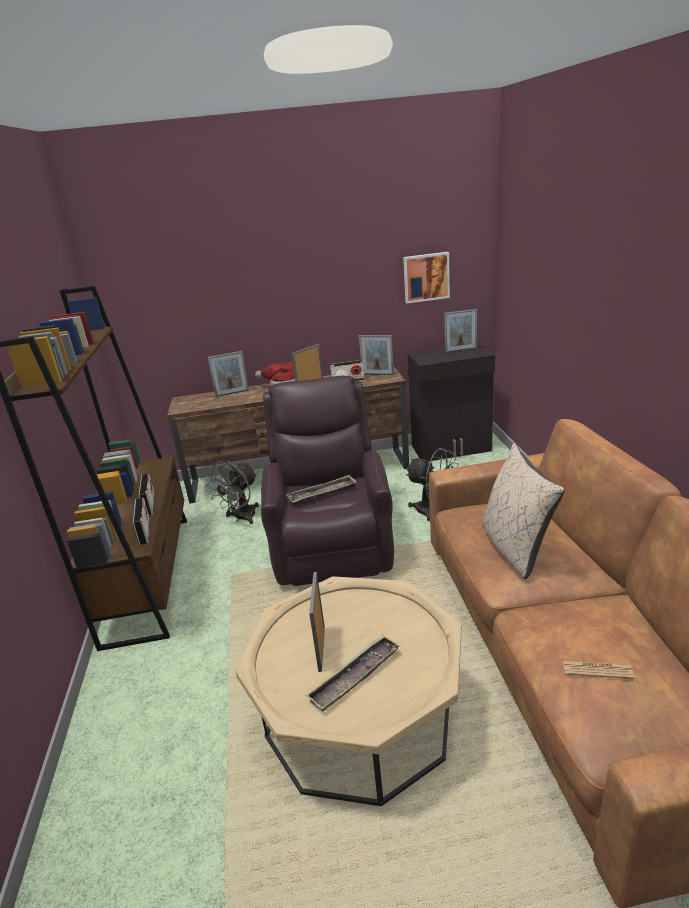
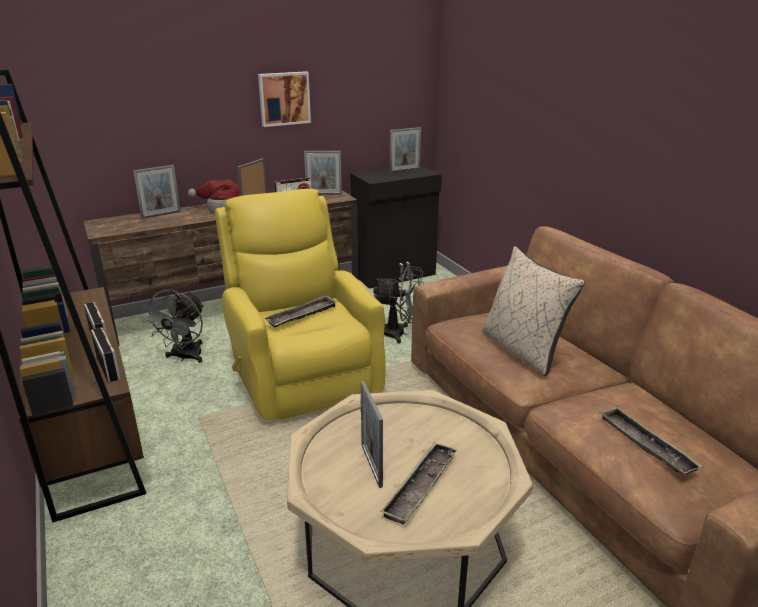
camera: 20 degrees left, 0 degrees up
brown armchair [261,376,394,586] -> yellow armchair [215,189,386,420]
picture [403,252,450,303] -> picture moved to [258,71,311,127]
newspaper [563,661,634,679] -> tray [599,406,703,474]

